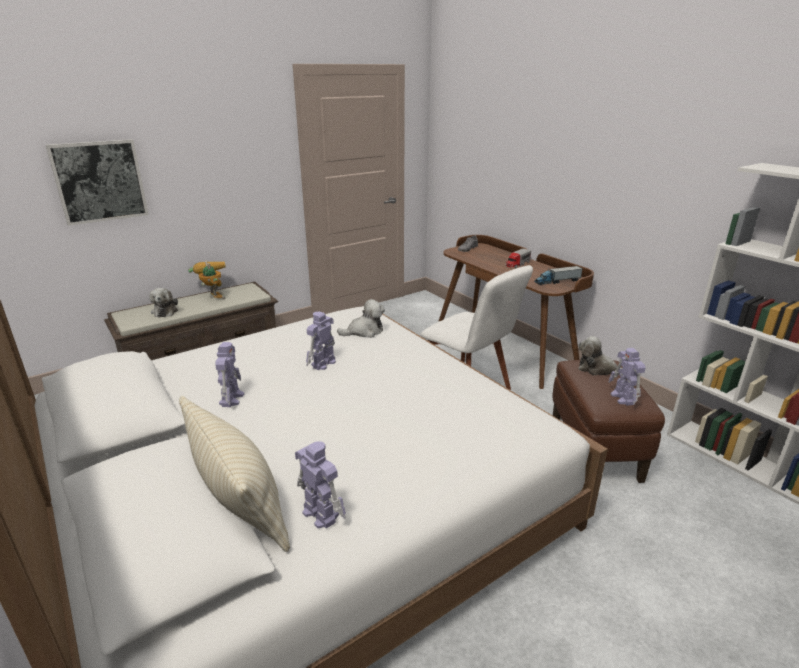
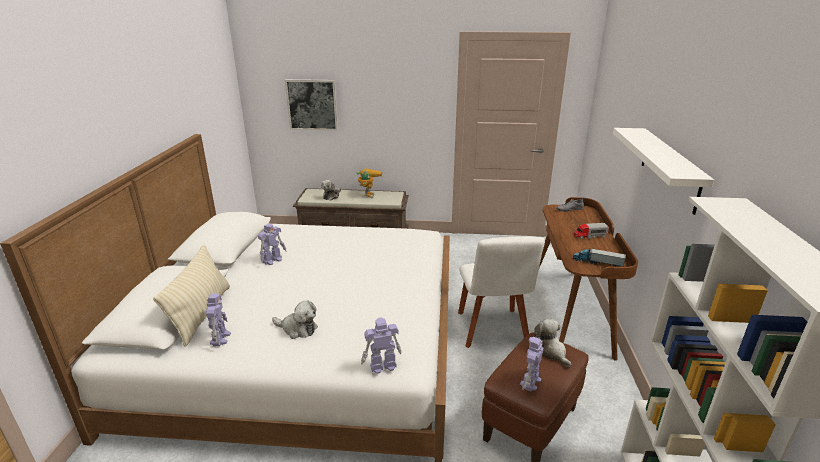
camera: 40 degrees right, 0 degrees up
toy robot [306,311,336,370] -> toy robot moved to [361,318,401,374]
plush toy [337,299,385,338] -> plush toy moved to [272,300,318,339]
none -> white shelf [613,128,714,215]

